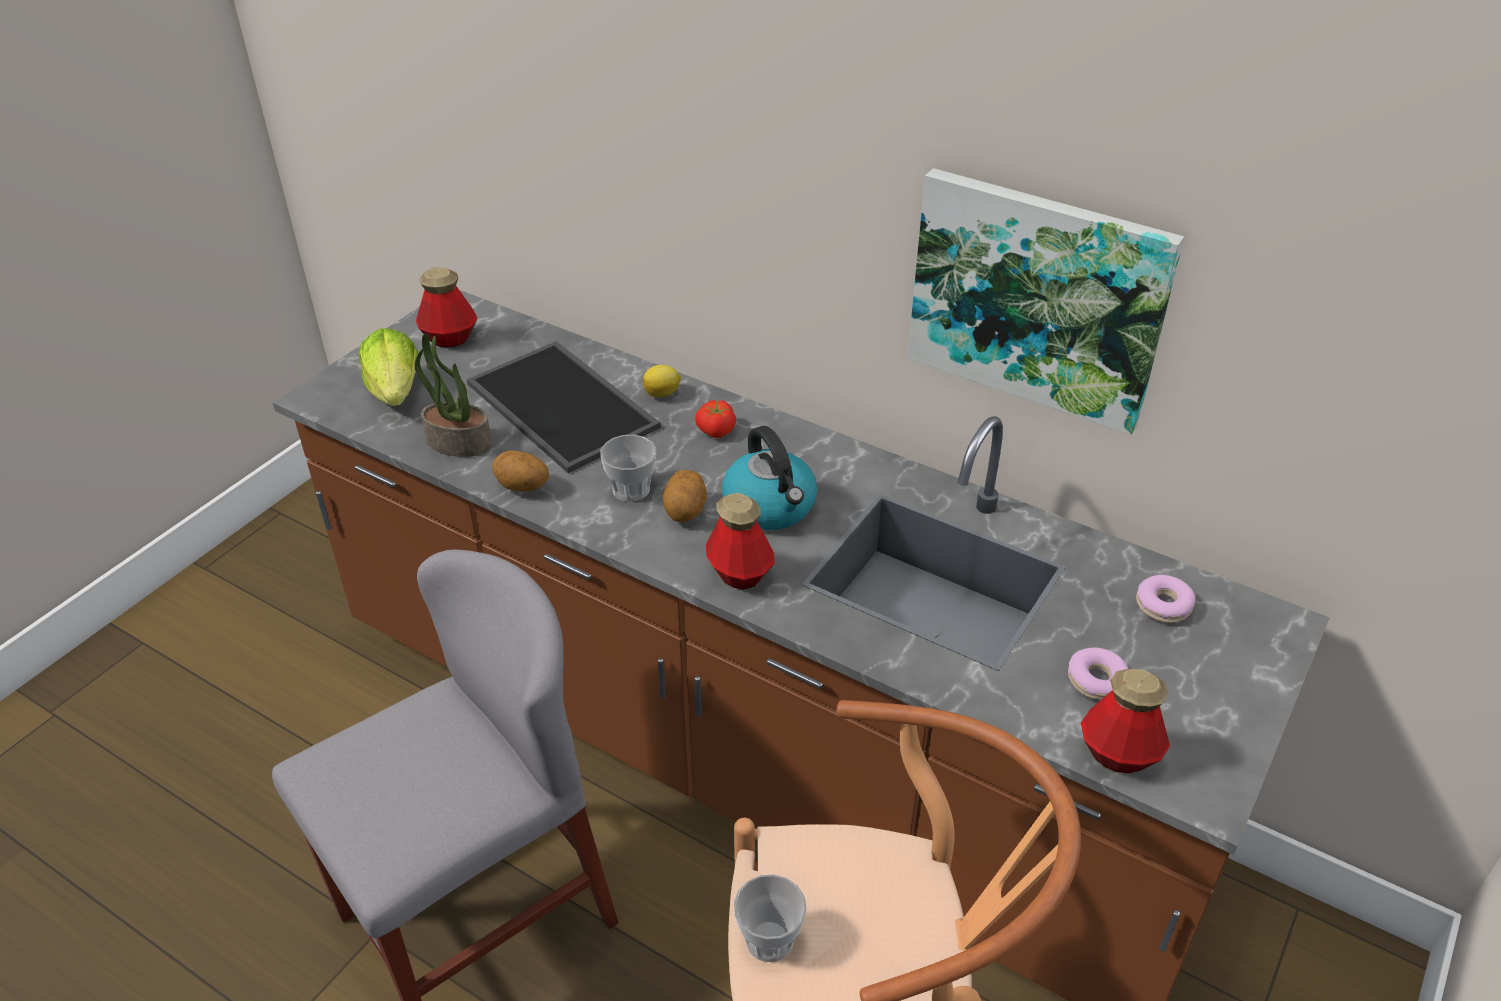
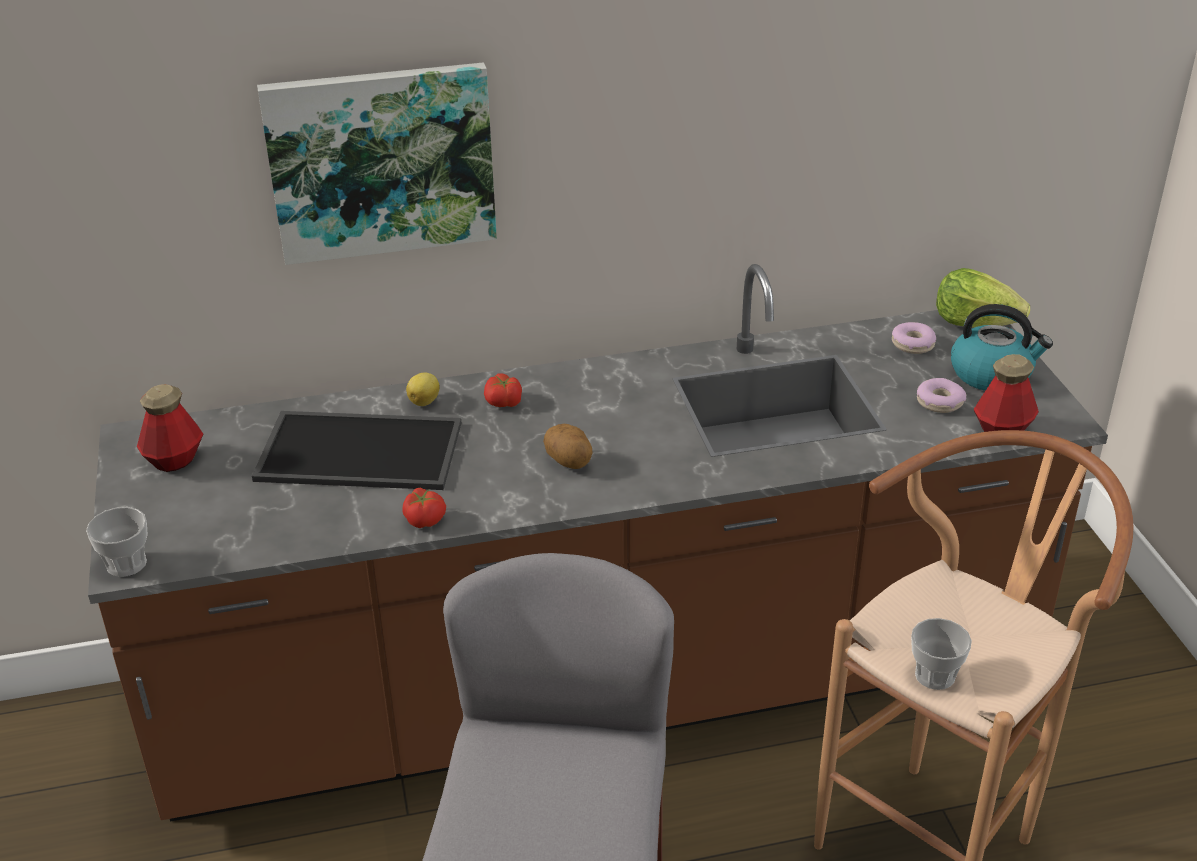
camera: 45 degrees left, 5 degrees down
lettuce [359,328,418,406] -> lettuce moved to [936,268,1030,328]
potted plant [414,334,492,457] -> none
potato [492,450,549,492] -> tomato [402,488,446,528]
cup [600,435,656,502] -> cup moved to [86,507,148,577]
bottle [706,493,775,590] -> none
kettle [722,426,817,530] -> kettle moved to [951,304,1053,391]
picture [907,168,1184,435] -> picture moved to [257,62,497,265]

